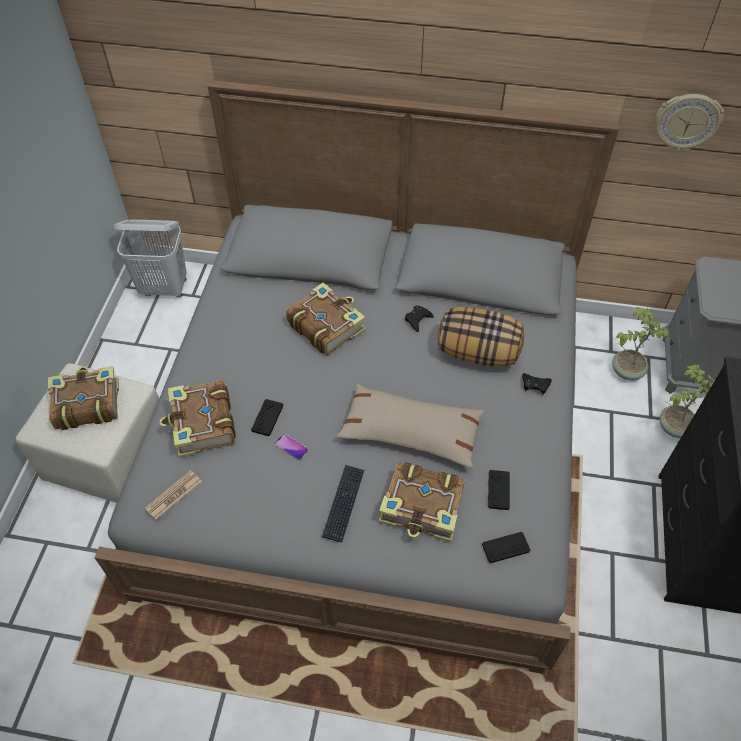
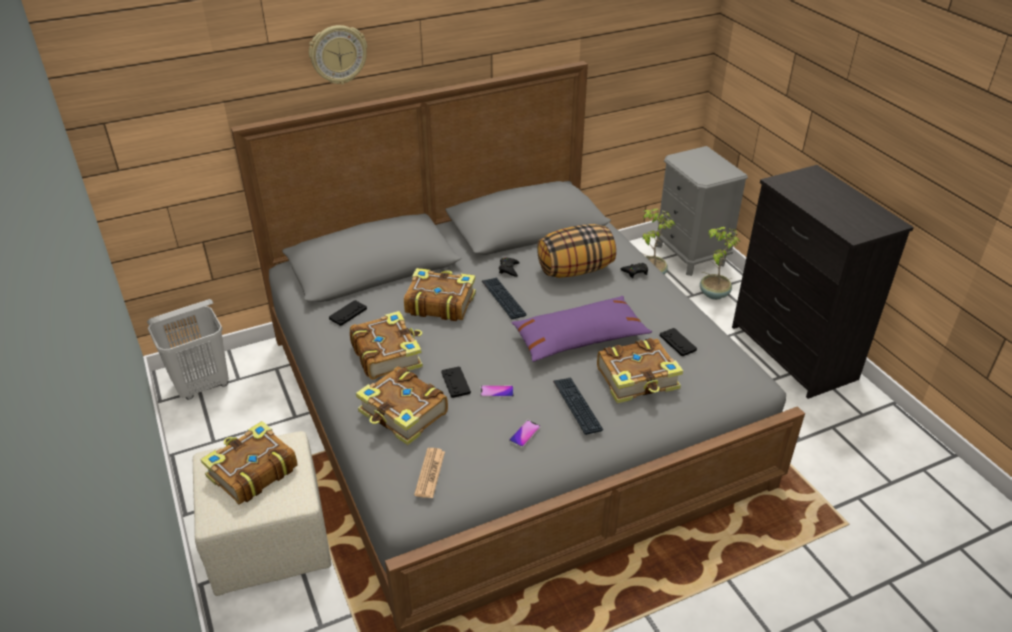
camera: 35 degrees left, 15 degrees down
beige pillow [337,384,485,468] -> purple pillow [512,296,652,362]
black game controller [482,532,530,563] -> black game controller moved to [329,300,367,326]
wall clock [656,94,724,151] -> wall clock moved to [309,25,367,85]
none -> book [350,311,423,380]
none -> keyboard [482,277,527,319]
none -> phone [509,420,541,448]

